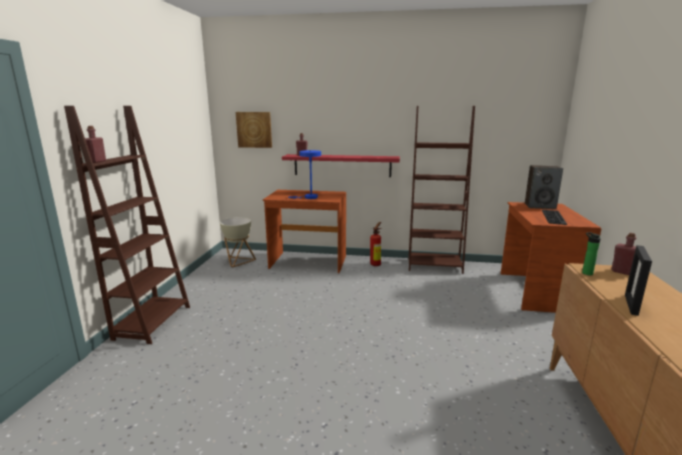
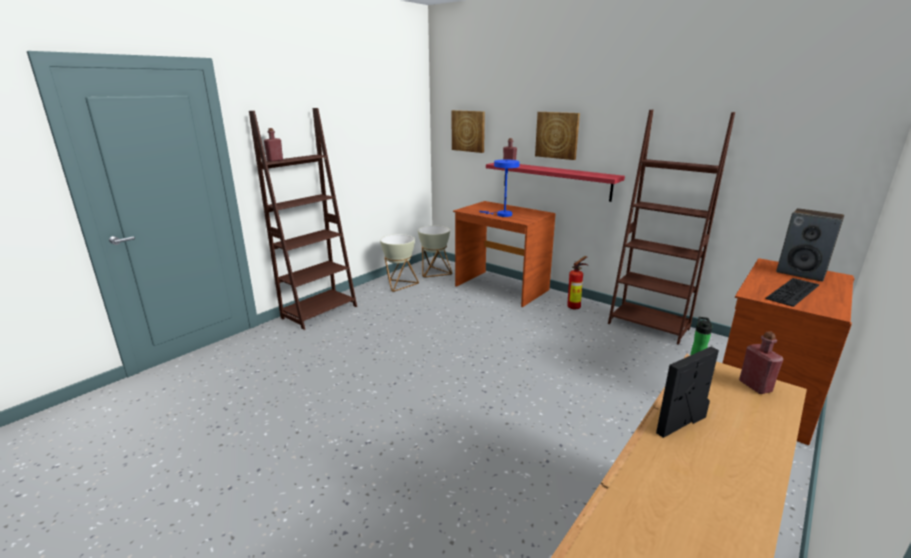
camera: 30 degrees right, 5 degrees up
none -> planter [380,234,419,292]
none -> picture [535,112,580,160]

